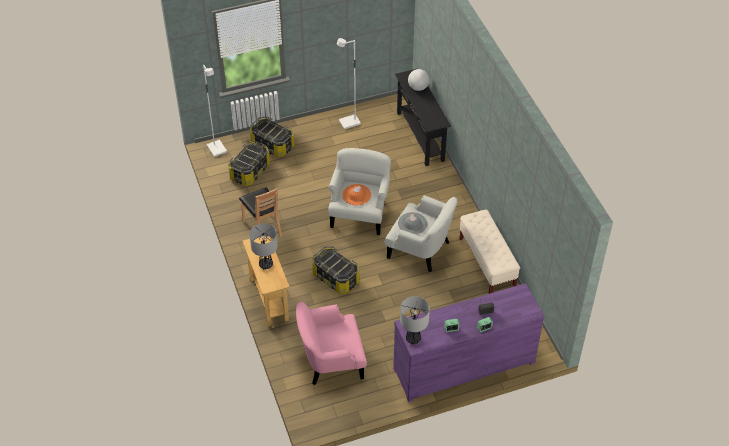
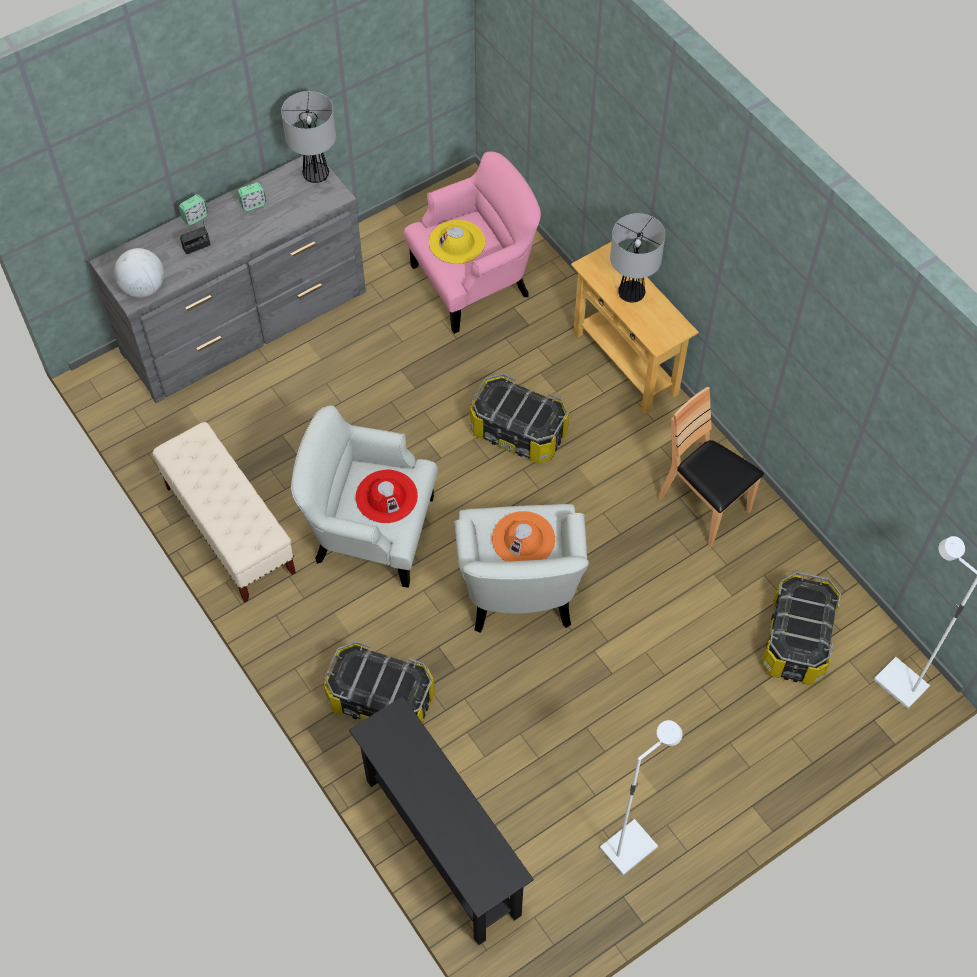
camera: 165 degrees right, 10 degrees up
storage box [250,116,294,157] -> storage box moved to [324,641,435,723]
purple dresser [393,283,545,402] -> grey dresser [89,154,366,403]
grey hat [398,212,427,234] -> red hat [356,470,418,523]
globe [408,69,429,91] -> globe moved to [114,248,164,298]
none -> yellow hat [429,220,485,264]

